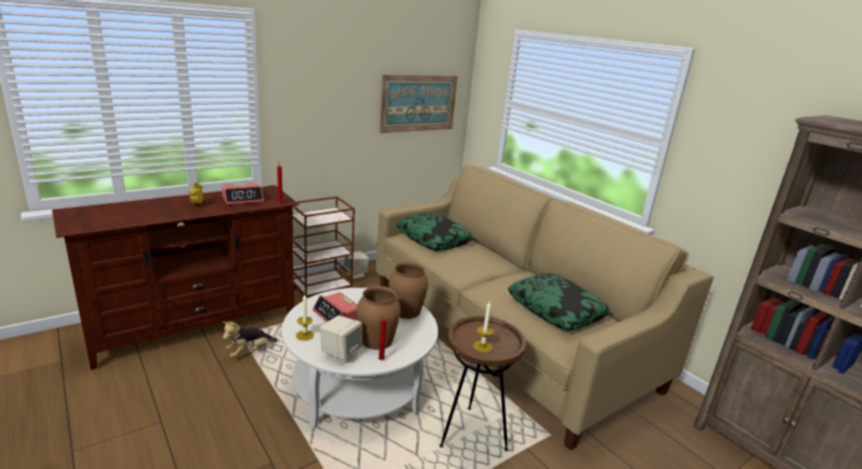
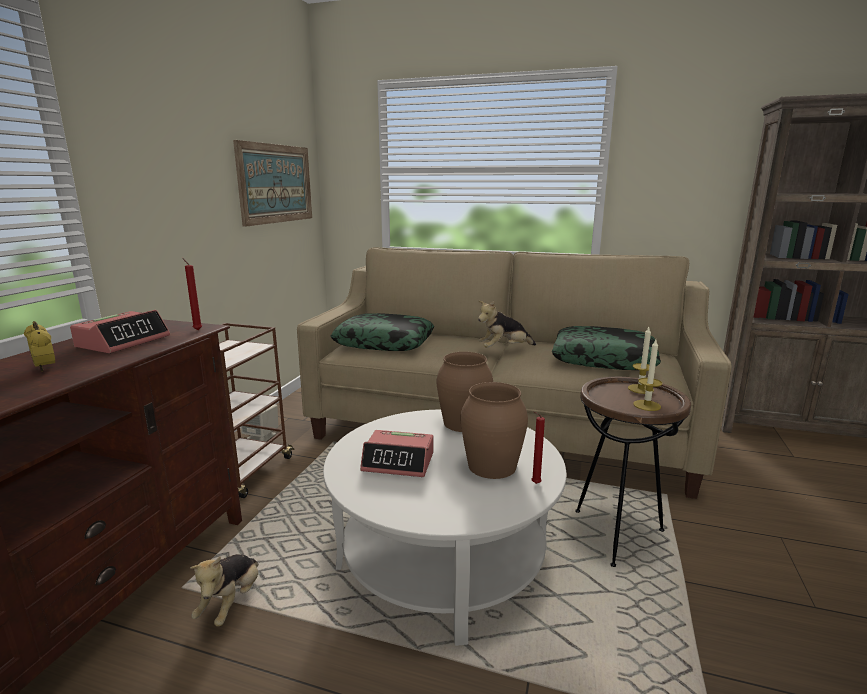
camera: 35 degrees left, 5 degrees down
candle [296,294,314,341] -> candle moved to [628,327,654,394]
beige speaker [320,315,362,365] -> none
none -> plush toy [478,301,536,348]

